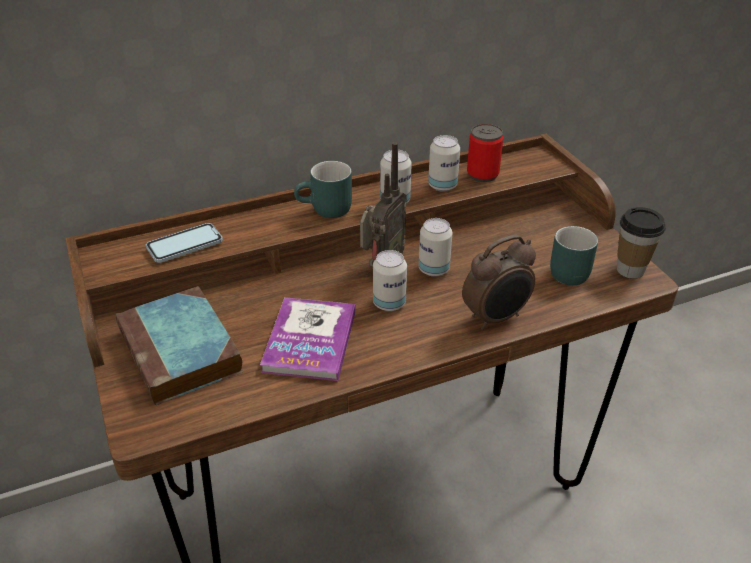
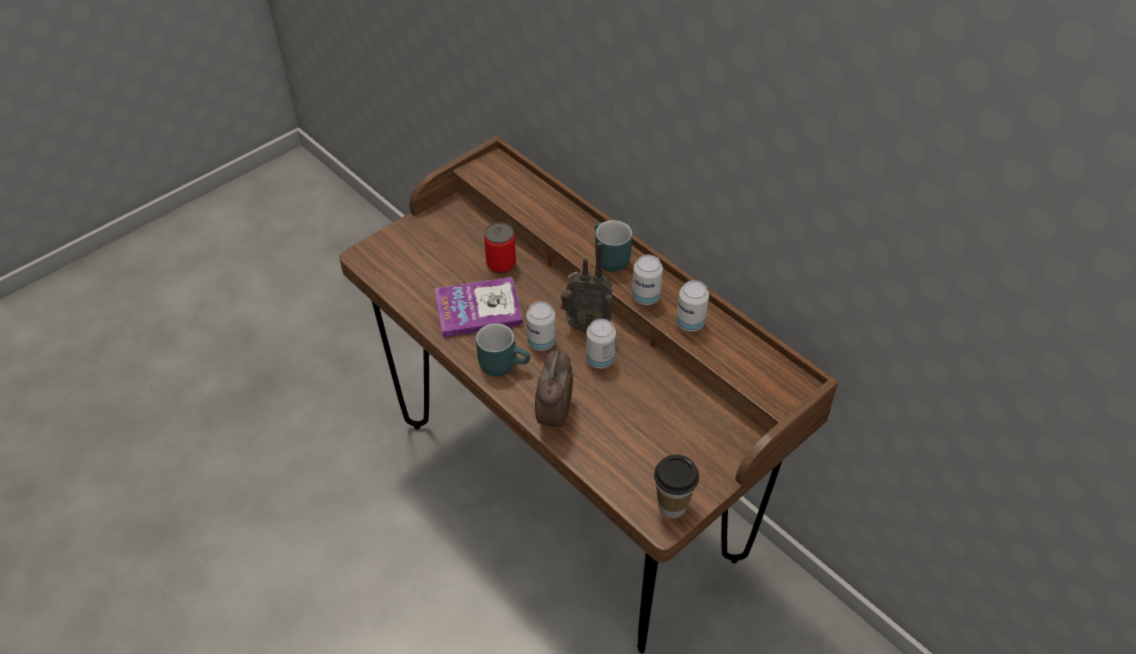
camera: 70 degrees right, 10 degrees up
book [115,286,243,405] -> none
phone [146,223,223,263] -> none
alarm clock [462,235,536,330] -> alarm clock turned 60 degrees clockwise [535,347,573,430]
can [467,124,504,182] -> can moved to [484,222,516,274]
turquoise mug [550,226,598,285] -> turquoise mug moved to [476,323,530,377]

